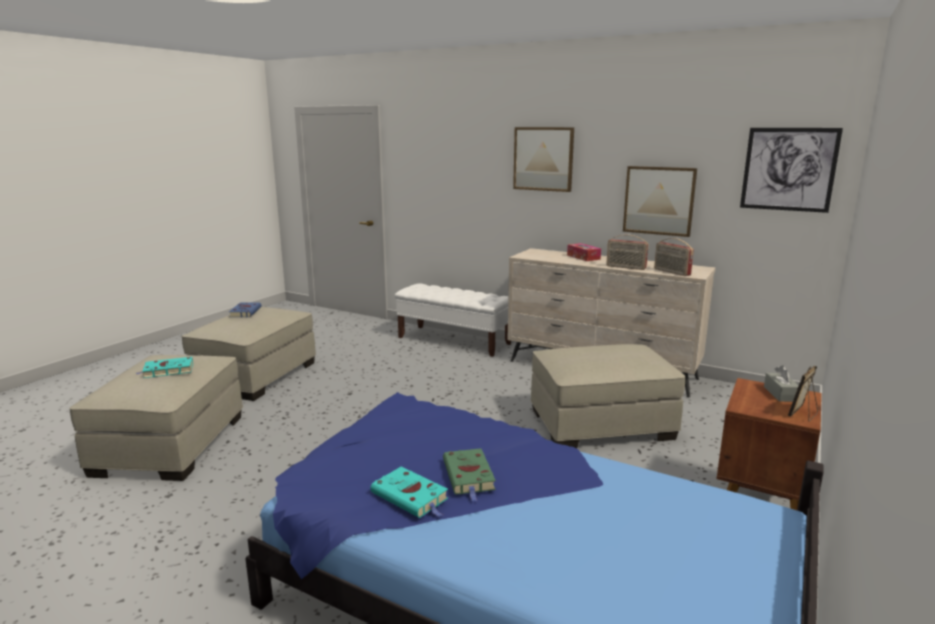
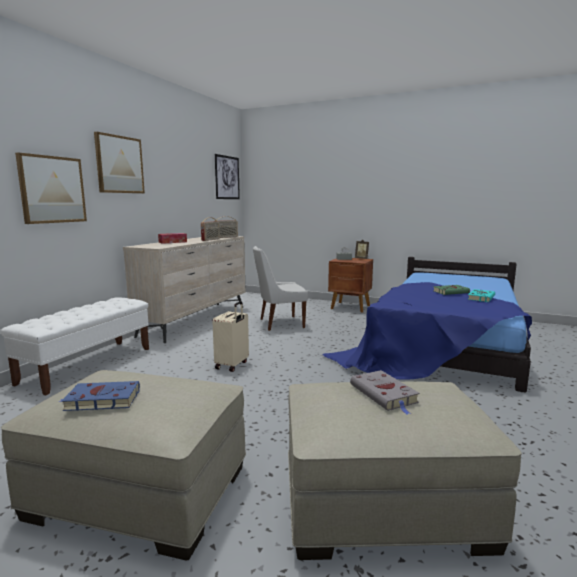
camera: 95 degrees left, 5 degrees down
turquoise book [137,357,193,378] -> grey book [350,370,420,414]
beige ottoman [530,344,685,448] -> white chair [253,246,308,331]
picture [623,166,697,237] -> picture moved to [15,152,87,224]
none -> beige suitcase [212,301,249,372]

